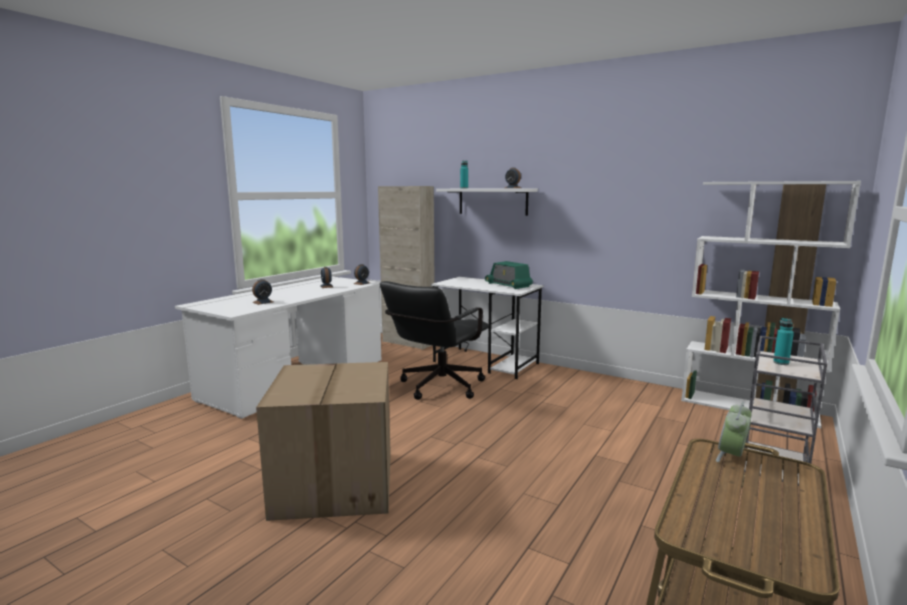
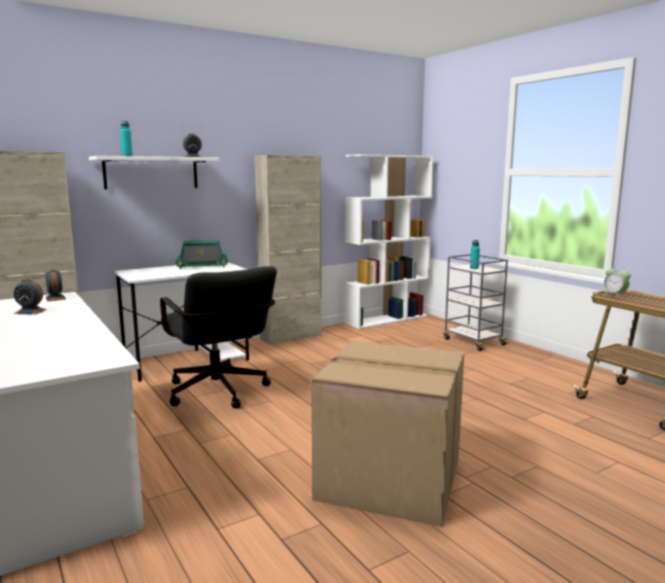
camera: 65 degrees left, 0 degrees up
alarm clock [252,279,273,305] -> none
none -> beige cabinet [255,155,322,345]

